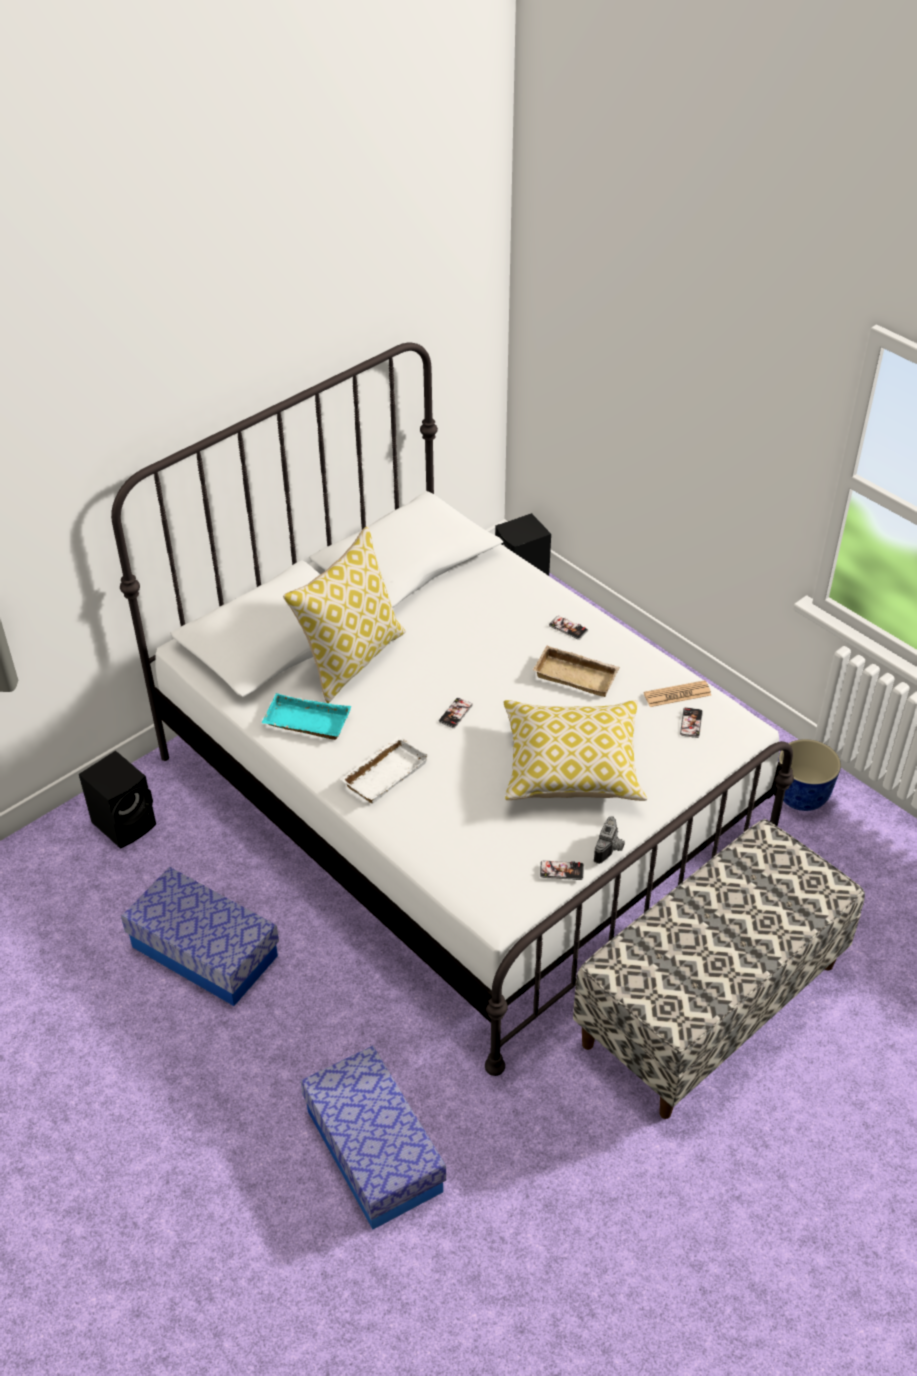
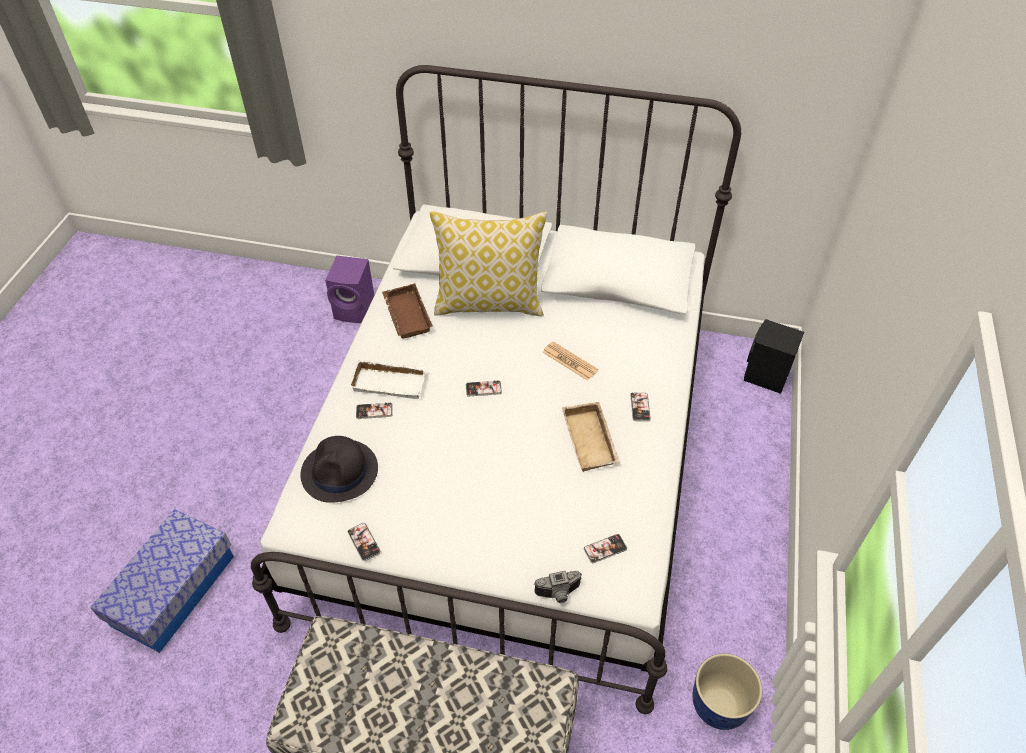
camera: 55 degrees right, 5 degrees up
black speaker [79,751,156,849] -> purple speaker [325,255,374,323]
storage box [121,867,279,1006] -> none
turquoise tray [261,693,351,740] -> brown tray [382,284,433,338]
pillow [503,700,647,801] -> none
camera [594,817,625,864] -> camera moved to [534,571,582,603]
newspaper [644,680,711,707] -> newspaper moved to [542,341,598,381]
none -> black hat [300,436,378,503]
none -> phone [356,402,393,419]

